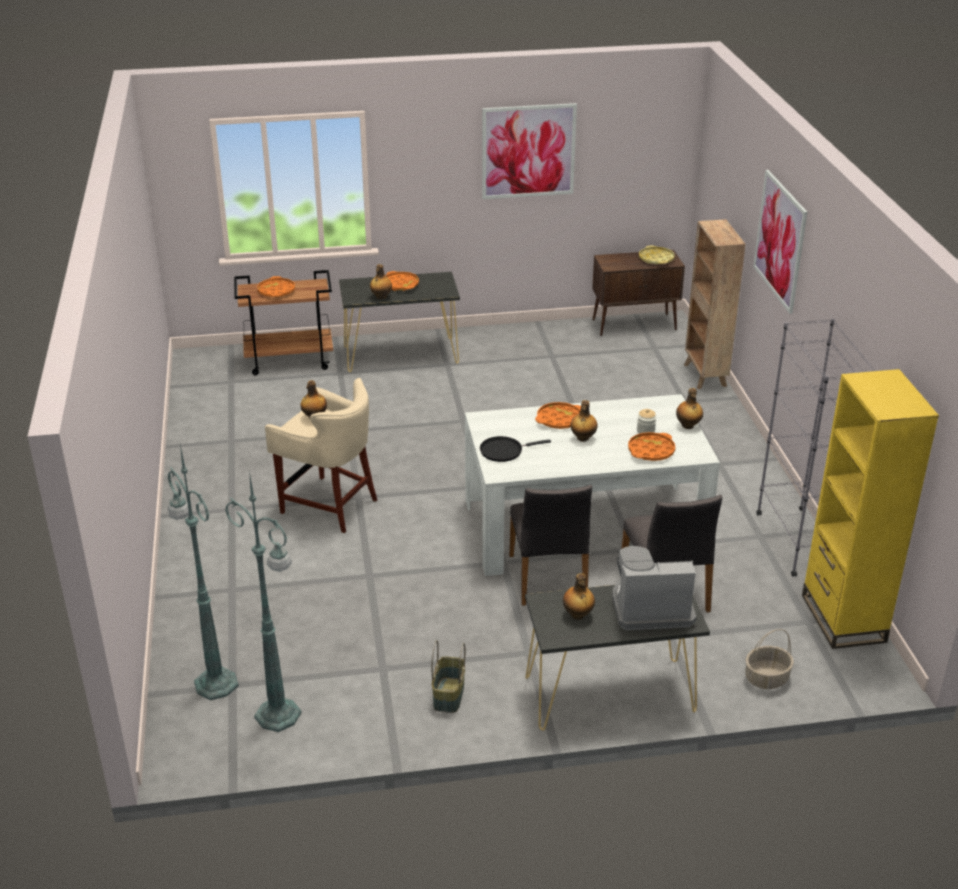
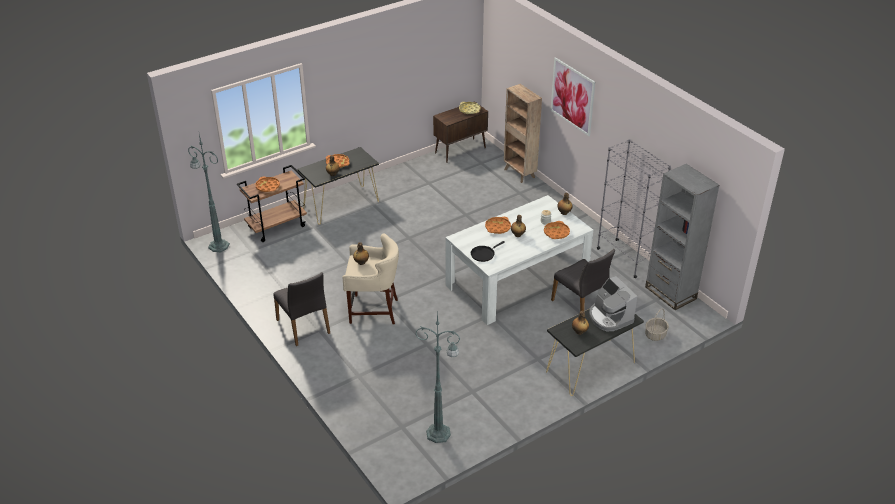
camera: 25 degrees left, 5 degrees up
green floor lamp [167,445,239,700] -> green floor lamp moved to [188,134,230,252]
basket [431,640,465,713] -> none
picture [482,103,577,199] -> none
grey chair [509,485,592,606] -> grey chair moved to [273,272,330,346]
coffee machine [612,546,696,630] -> coffee machine turned 90 degrees counterclockwise [589,276,637,331]
yellow bookcase [802,369,939,649] -> grey bookcase [645,164,720,310]

